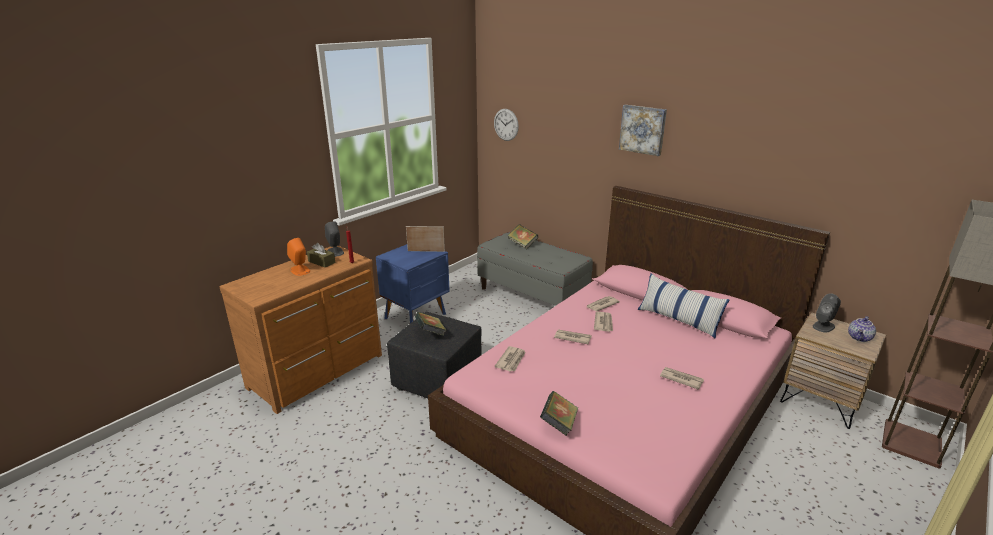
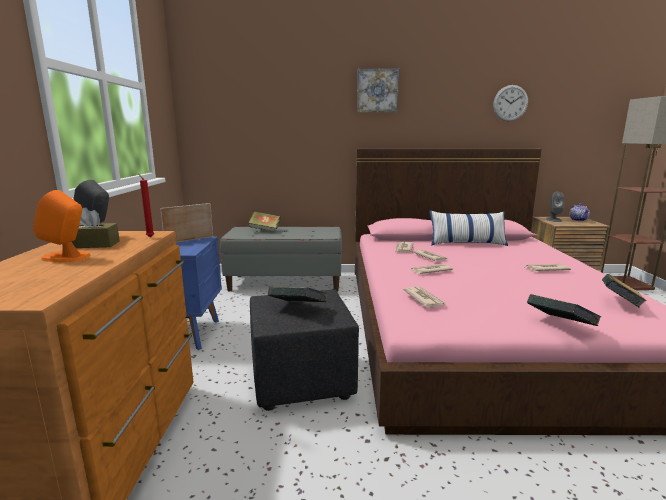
camera: 40 degrees left, 10 degrees down
wall clock [494,109,519,141] -> wall clock moved to [493,85,528,121]
none -> book [602,274,646,308]

